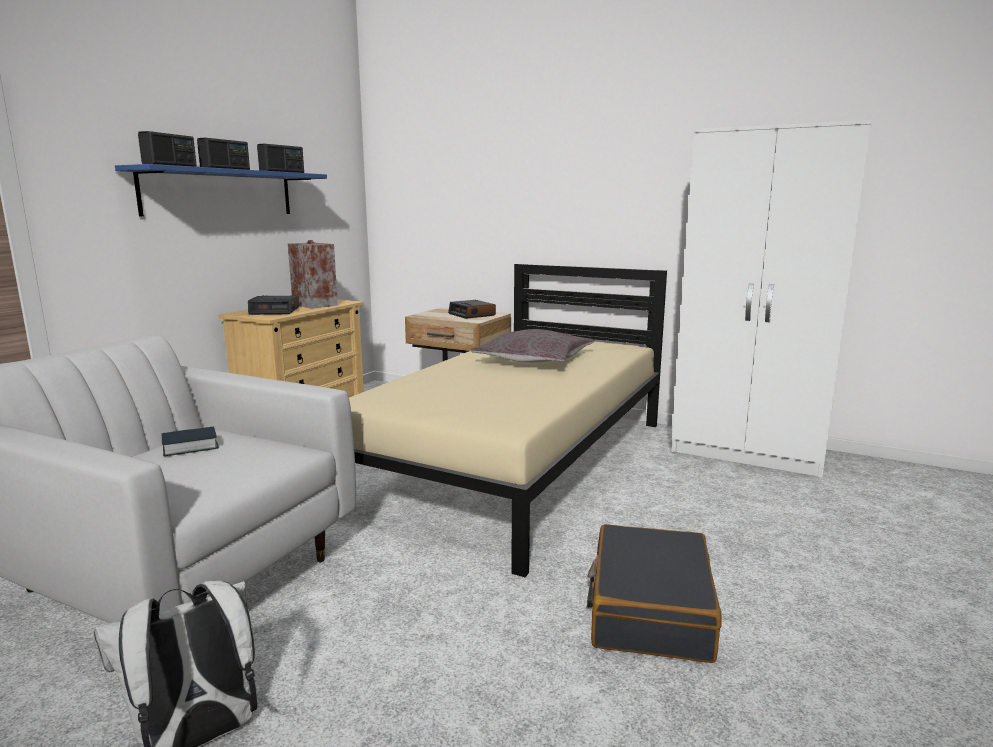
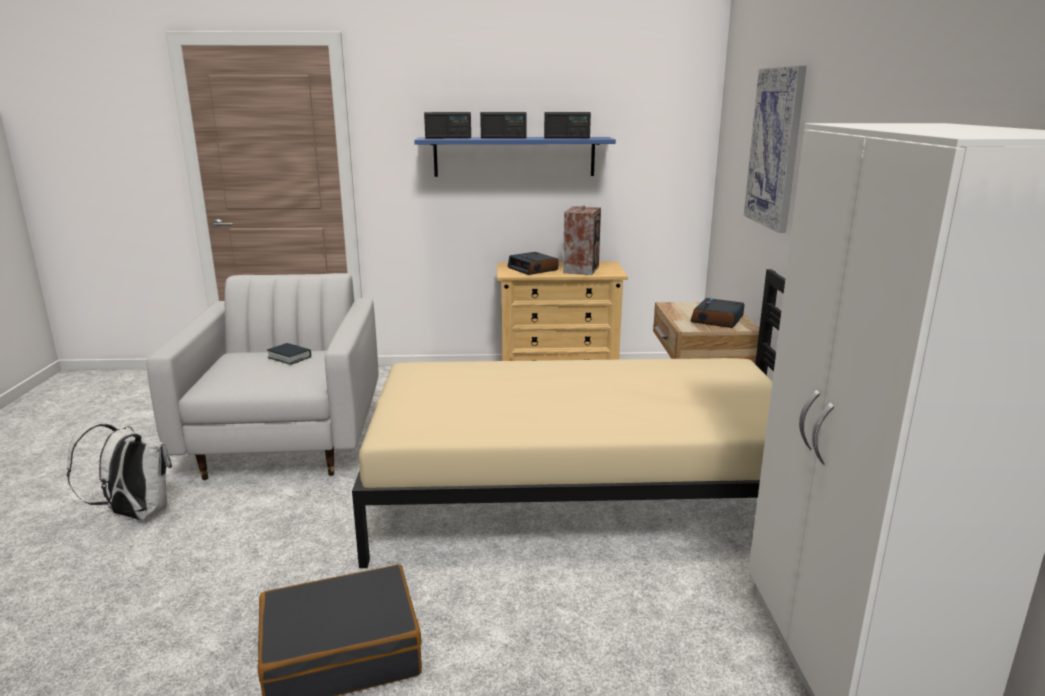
camera: 60 degrees right, 5 degrees up
grey pillow [471,329,594,362] -> none
none -> picture [744,66,807,233]

